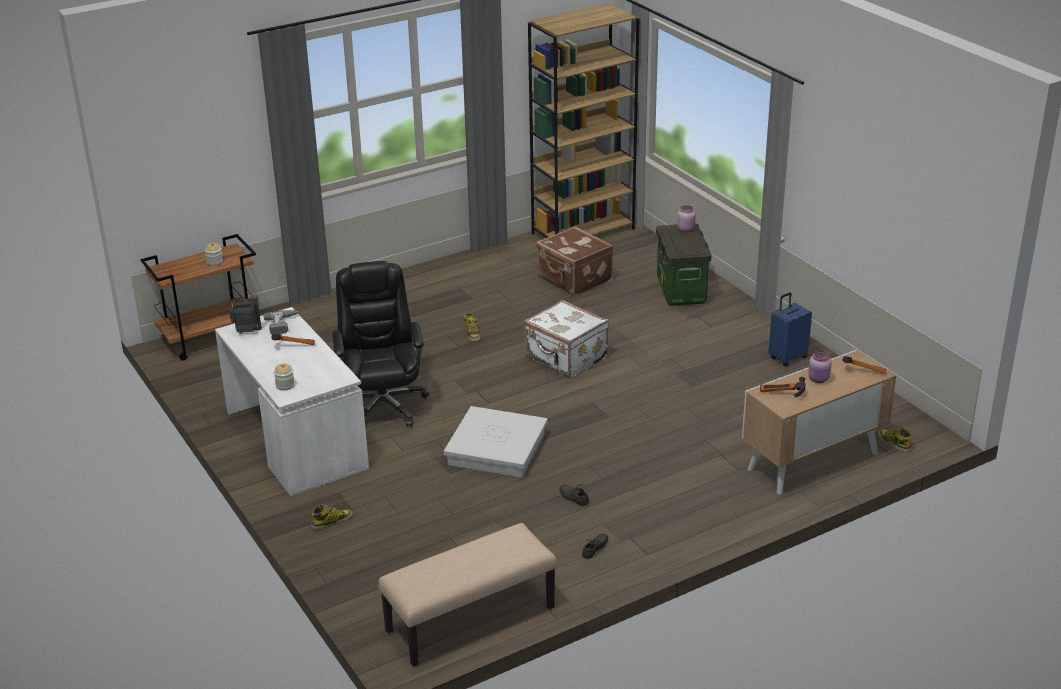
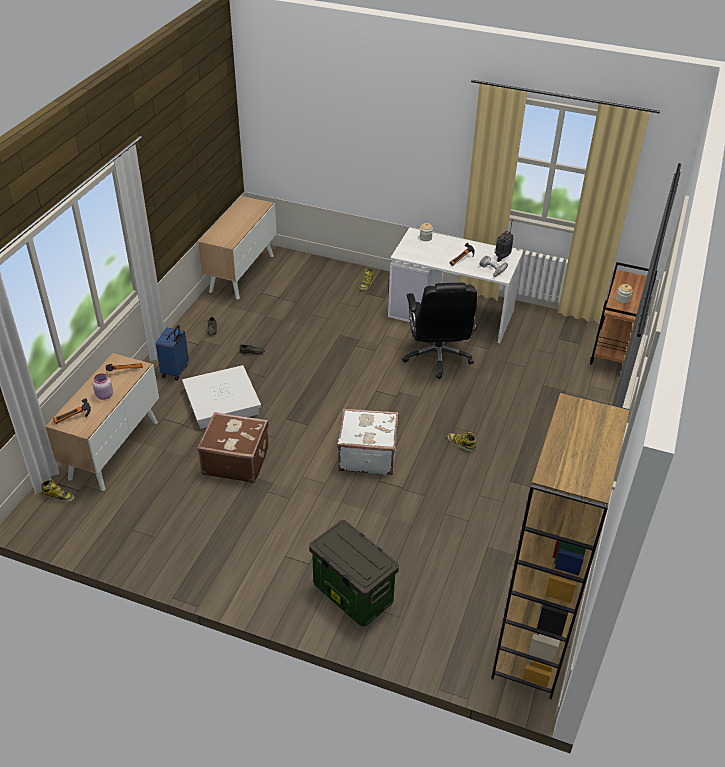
camera: 140 degrees right, 10 degrees up
black office chair [332,261,429,427] -> black office chair turned 45 degrees clockwise [402,283,477,379]
beige bench [378,523,557,667] -> cabinet [198,196,277,300]
white storage box [444,406,548,478] -> white storage box moved to [182,365,261,429]
brown suitcase [536,226,613,296] -> brown suitcase moved to [197,412,269,483]
pink jar [677,205,695,232] -> none
blue suitcase [768,293,812,366] -> blue suitcase moved to [156,325,189,380]

